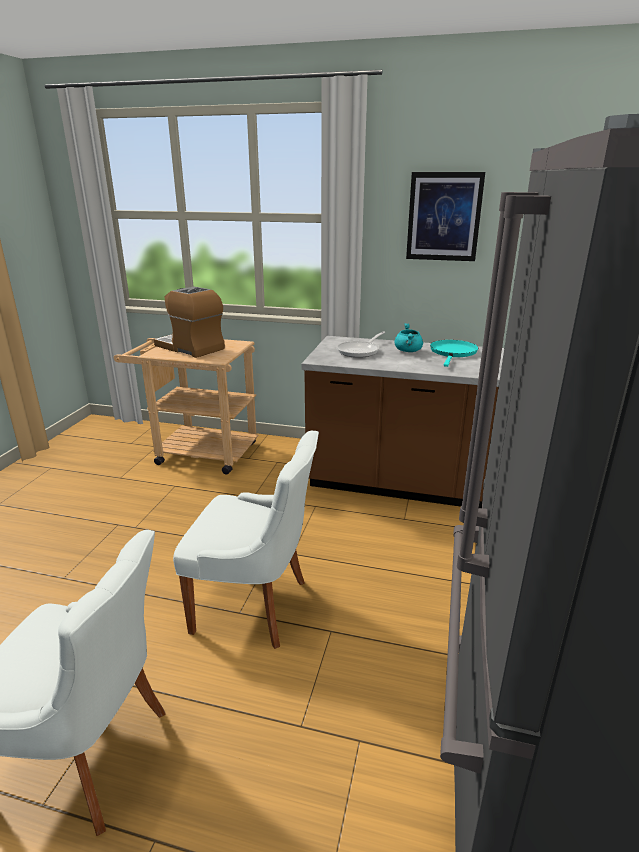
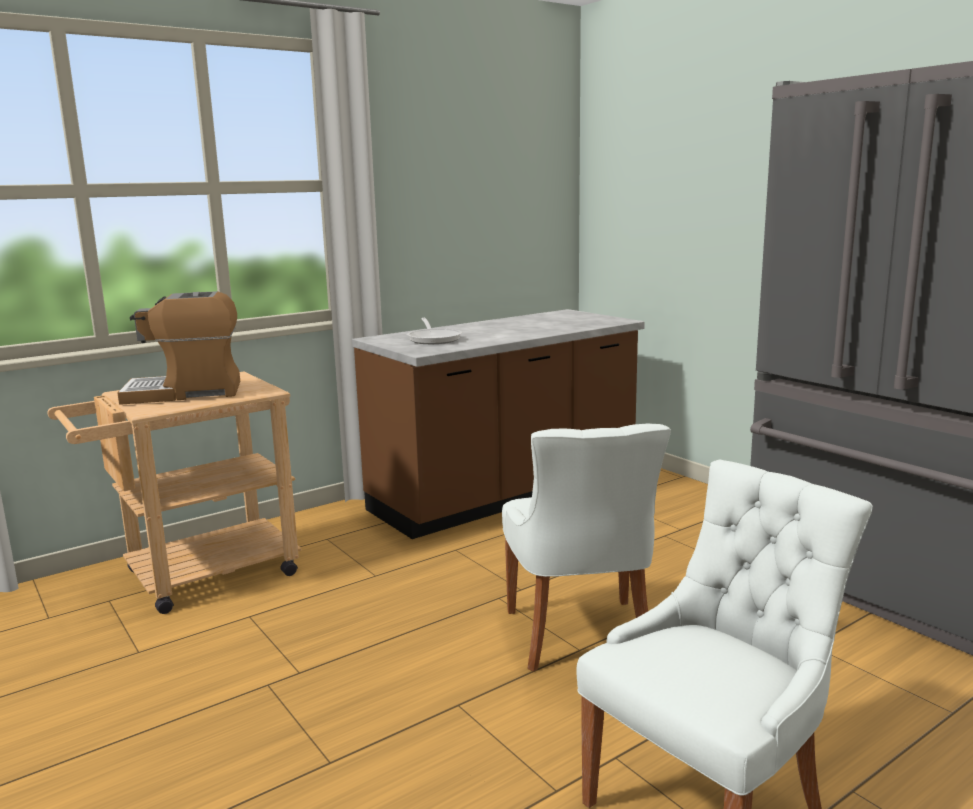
camera: 50 degrees left, 10 degrees down
white chair [173,431,319,649] -> white chair turned 120 degrees clockwise [502,423,671,672]
turquoise cooking pot [394,323,423,352] -> none
picture [406,172,485,261] -> none
turquoise frying pan [430,340,478,367] -> none

